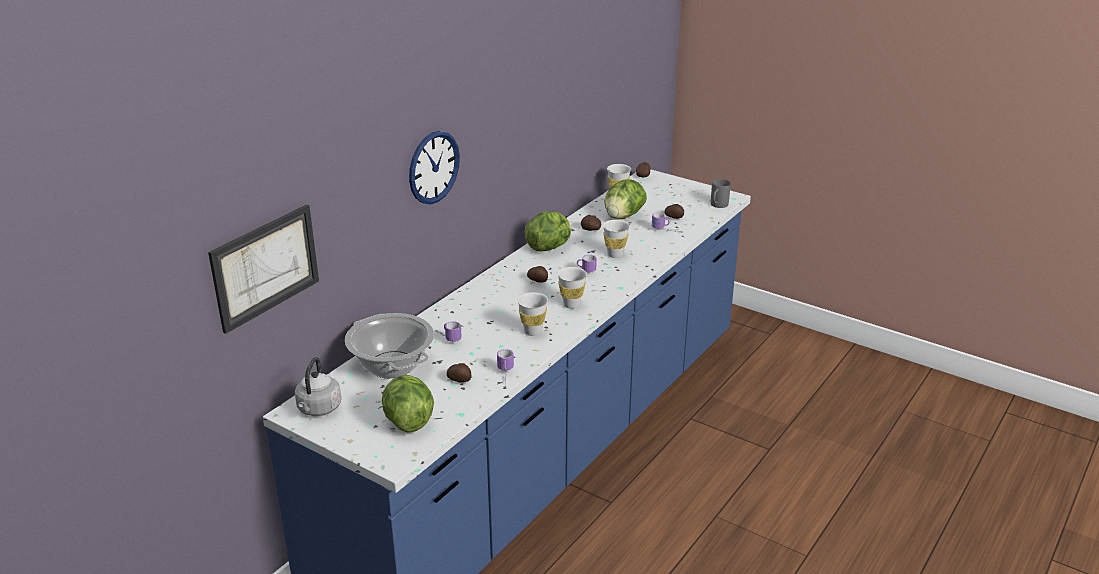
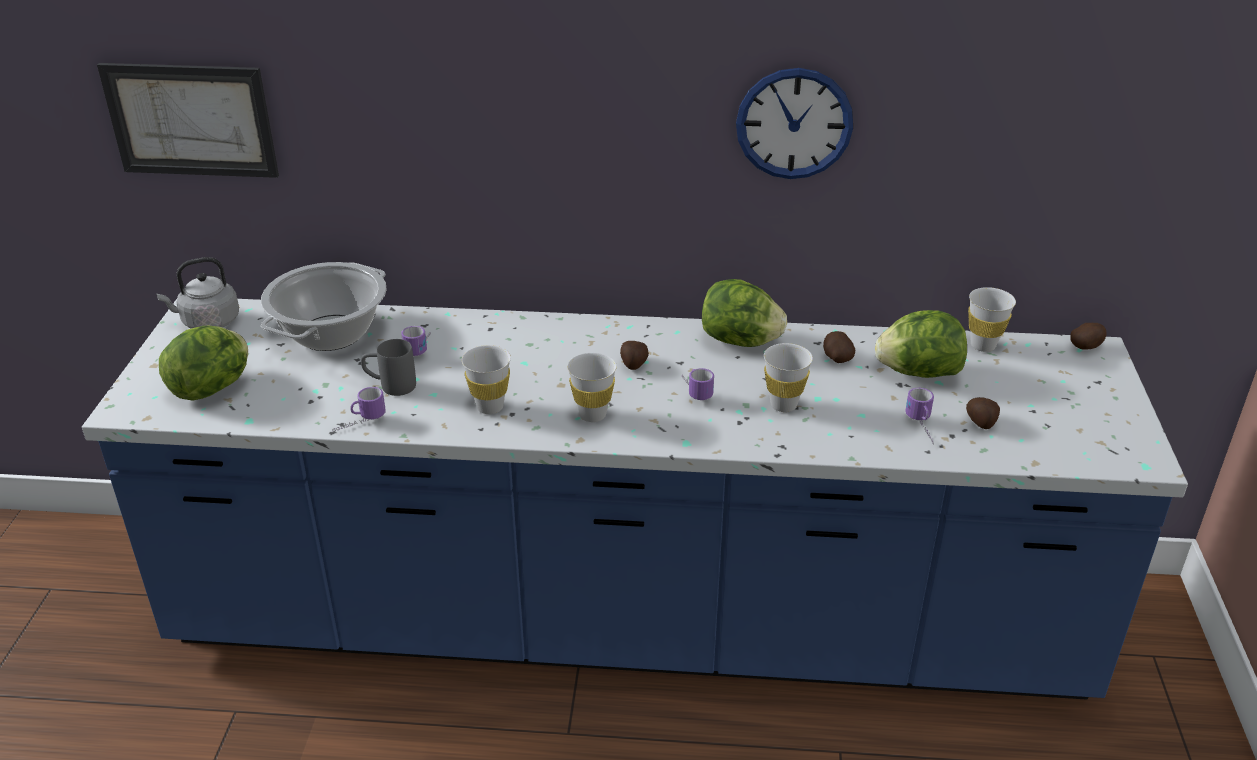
camera: 60 degrees right, 5 degrees up
wall clock [409,131,460,205] -> wall clock moved to [736,68,853,179]
potato [447,363,471,382] -> none
grey mug [711,179,730,208] -> grey mug moved to [361,339,416,396]

